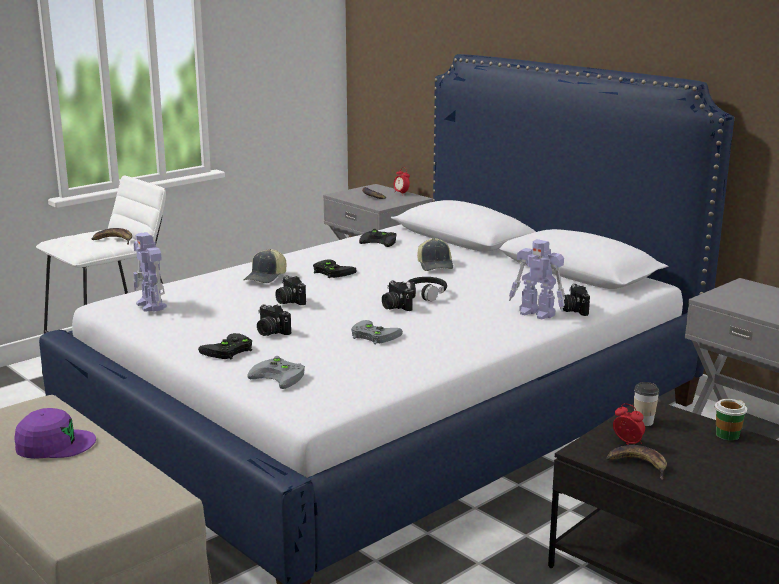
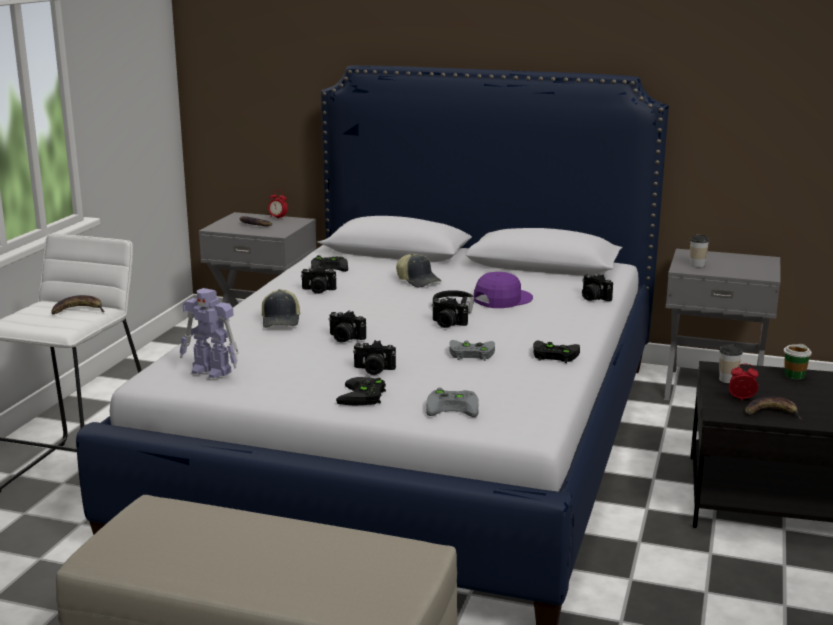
camera: 30 degrees left, 0 degrees up
purple cap [14,408,96,459] -> purple cap moved to [474,272,533,308]
black game controller [313,260,357,278] -> black game controller moved to [533,341,580,363]
toy robot [509,239,565,319] -> none
none -> camera [301,266,336,294]
none -> cup [690,235,709,267]

